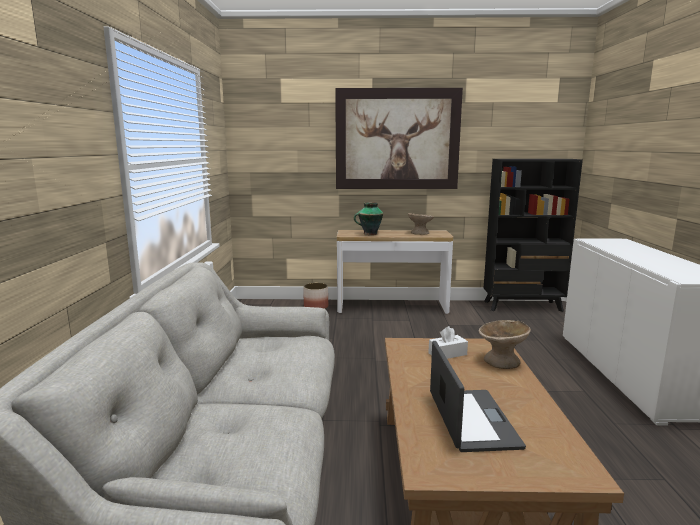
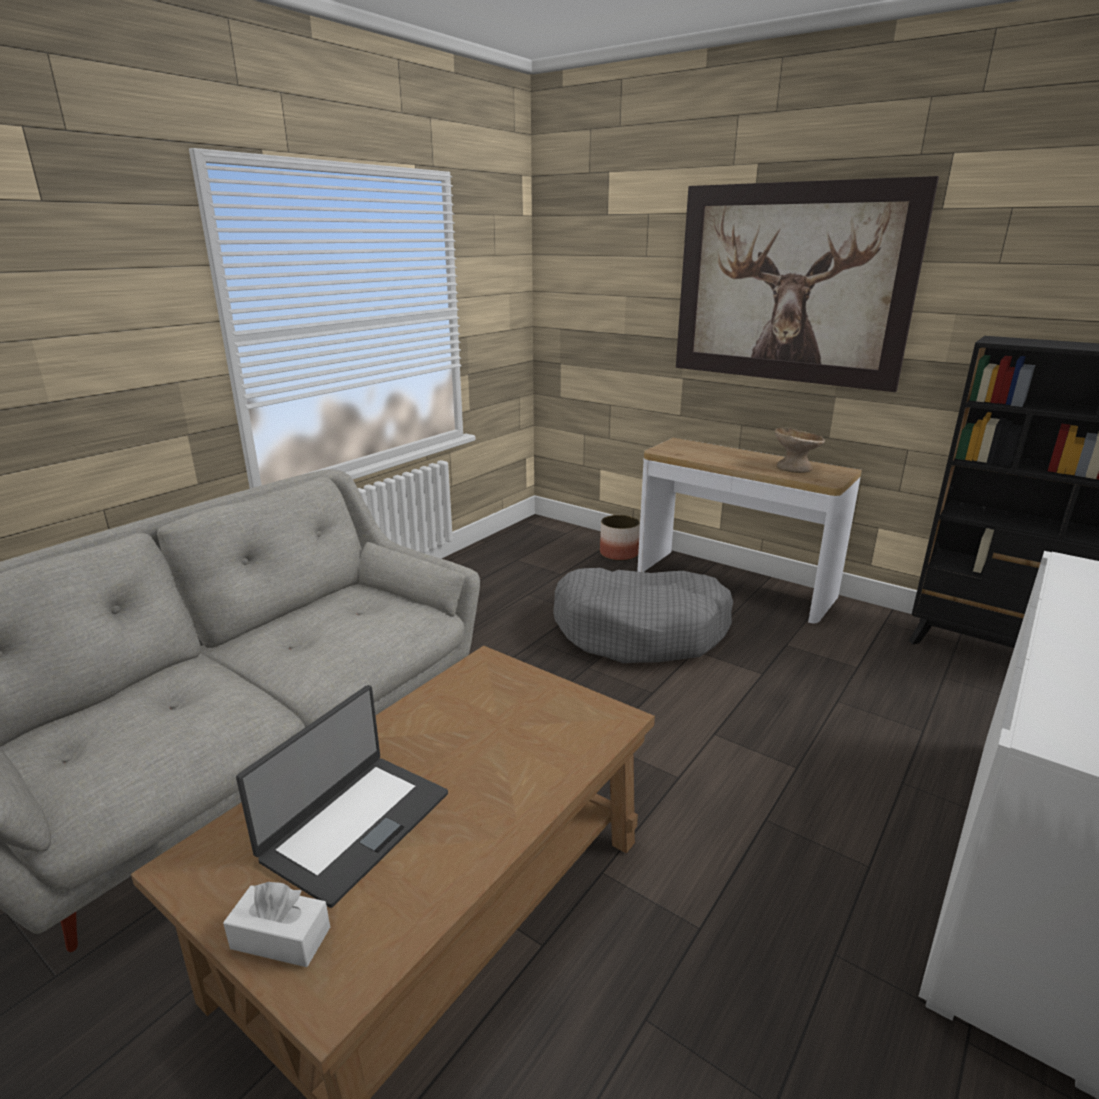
camera: 35 degrees right, 10 degrees up
vase [354,202,383,235] -> none
white tissue box [429,326,468,359] -> white tissue box moved to [223,882,330,967]
beige bowl [479,320,531,369] -> none
none -> grey dog bed [553,568,733,663]

